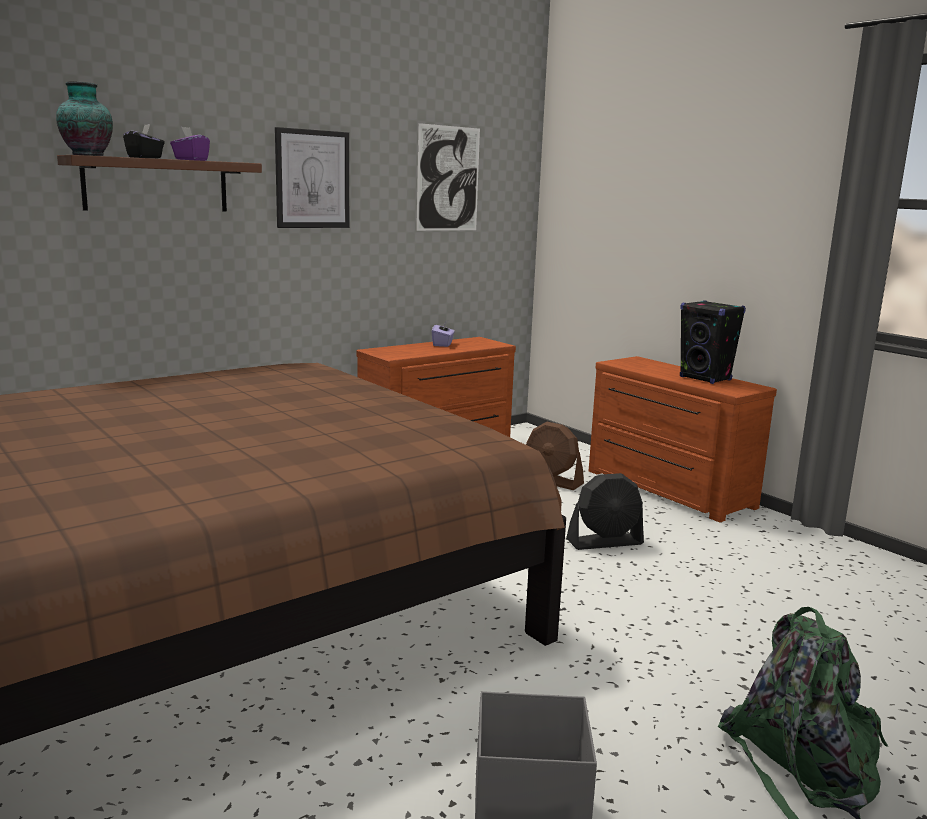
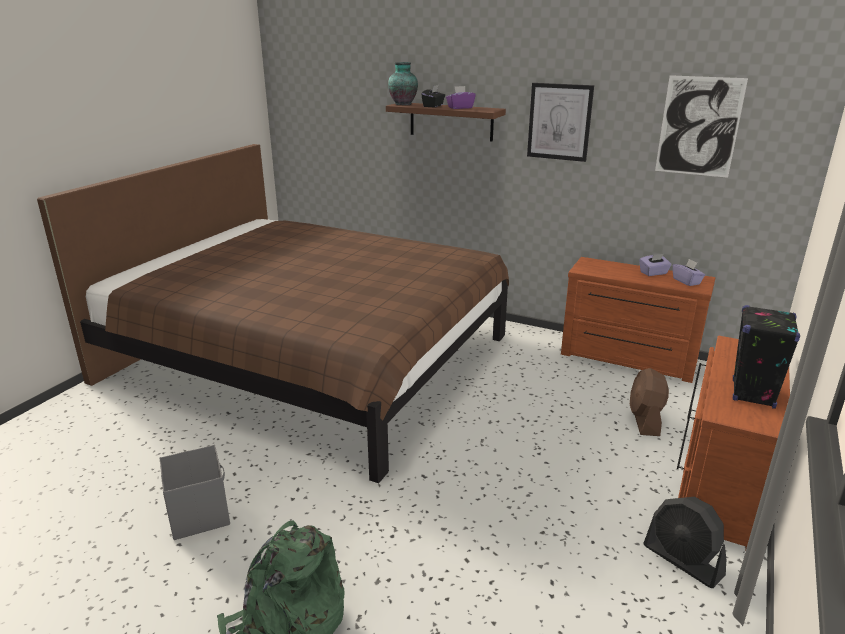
camera: 65 degrees right, 10 degrees up
black fan [566,473,644,550] -> black fan moved to [643,497,726,588]
none -> purple tissue box [673,259,705,286]

